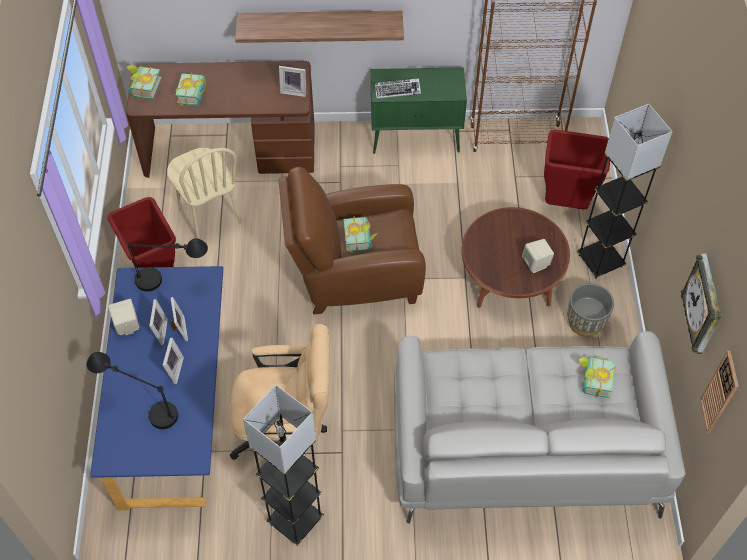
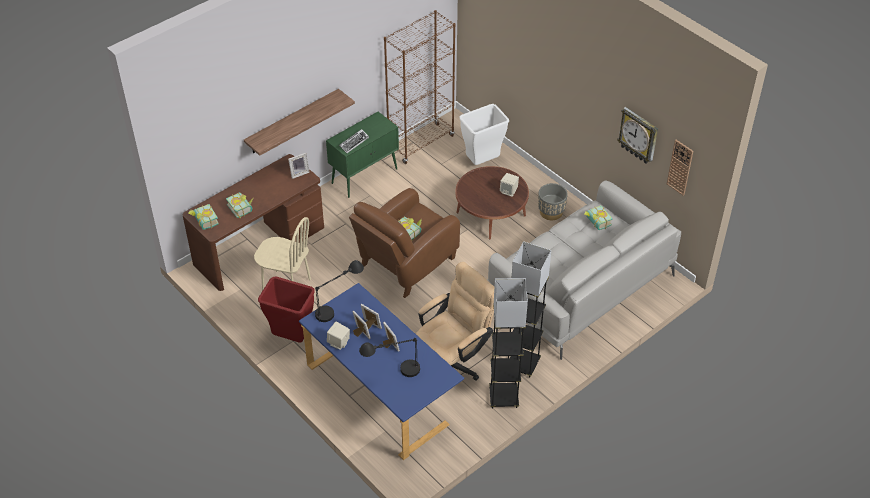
camera: 40 degrees left, 10 degrees down
red trash can [544,129,610,209] -> white trash can [459,104,509,165]
black floor lamp [577,104,673,279] -> black floor lamp moved to [508,241,551,377]

